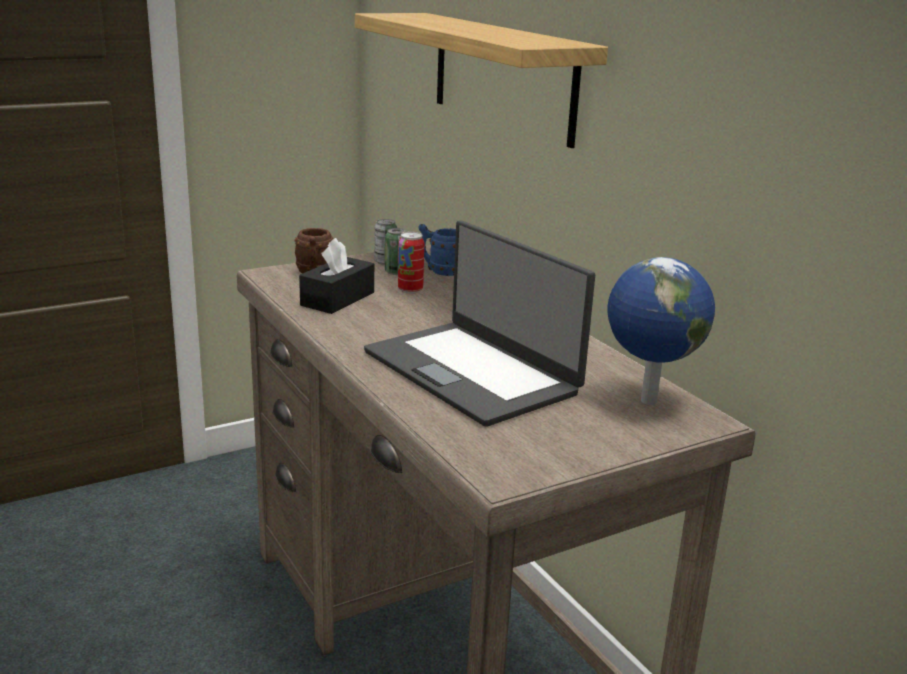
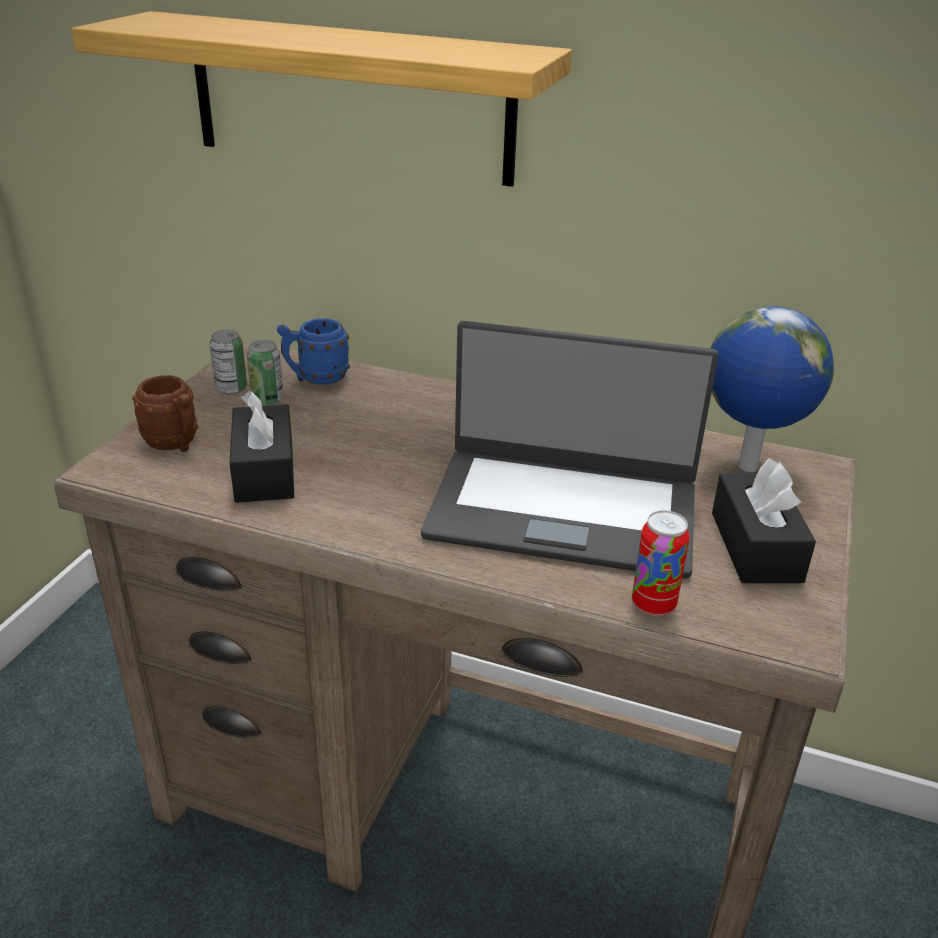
camera: 40 degrees left, 10 degrees up
can [398,232,424,294] -> can moved to [632,510,690,616]
none -> black tissue box [712,458,816,583]

